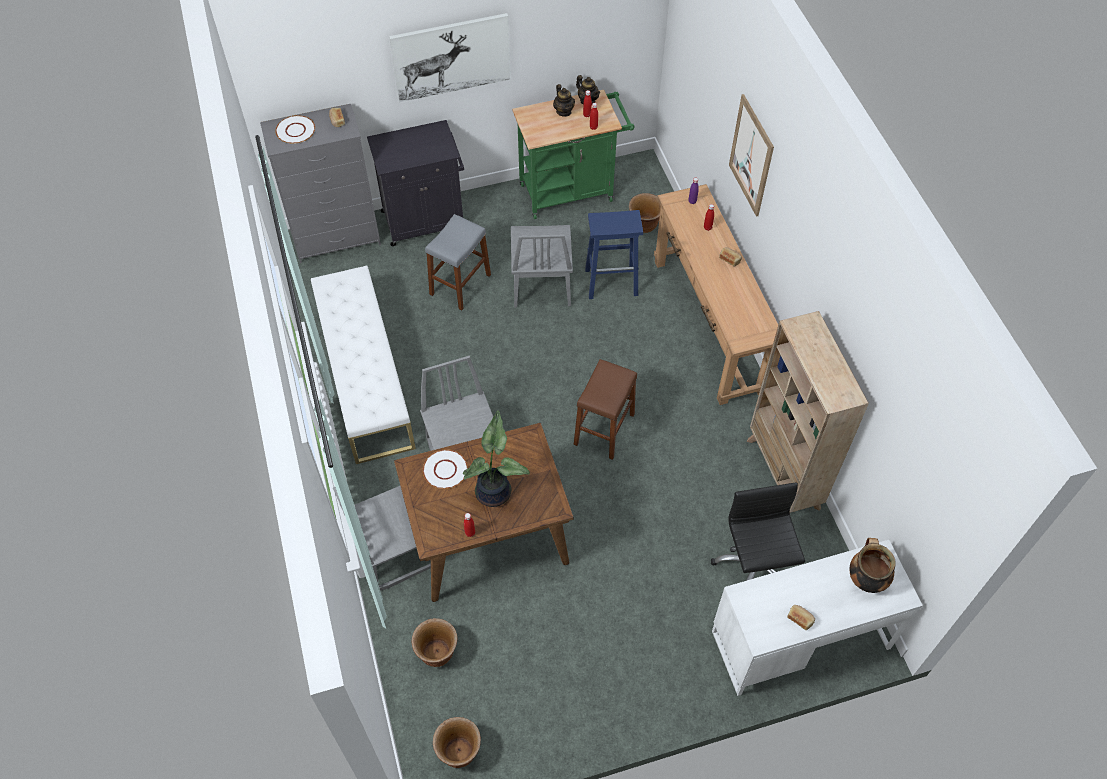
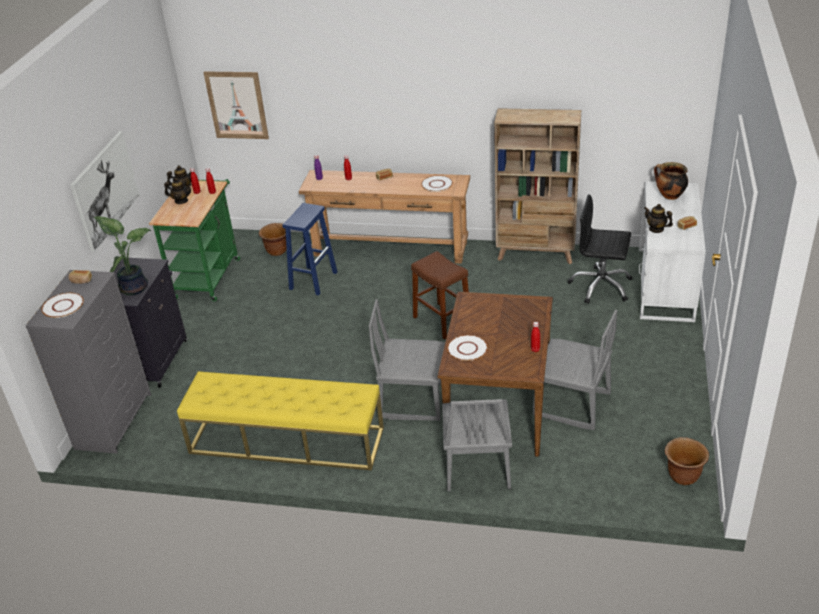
camera: 60 degrees left, 20 degrees down
white bench [311,266,416,464] -> yellow bench [177,371,384,470]
brown planter [412,618,458,667] -> none
grey stool [425,214,491,311] -> none
potted plant [462,411,530,507] -> potted plant moved to [94,216,151,295]
grey chair [511,225,573,308] -> grey chair moved to [533,310,617,430]
picture [729,94,774,217] -> picture moved to [203,71,269,139]
none -> white plate [421,175,453,192]
none -> teapot [644,204,673,233]

